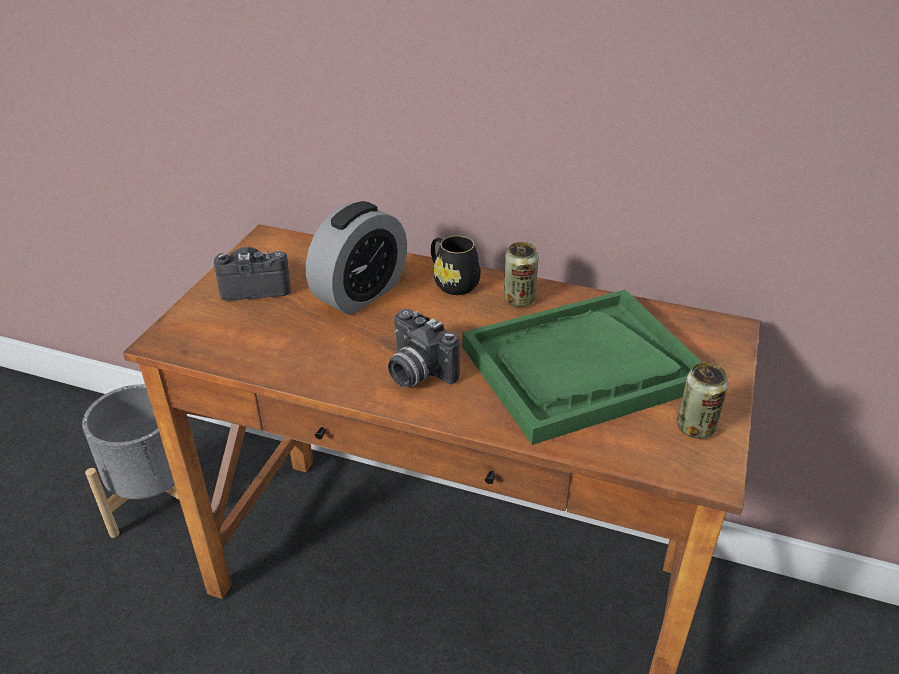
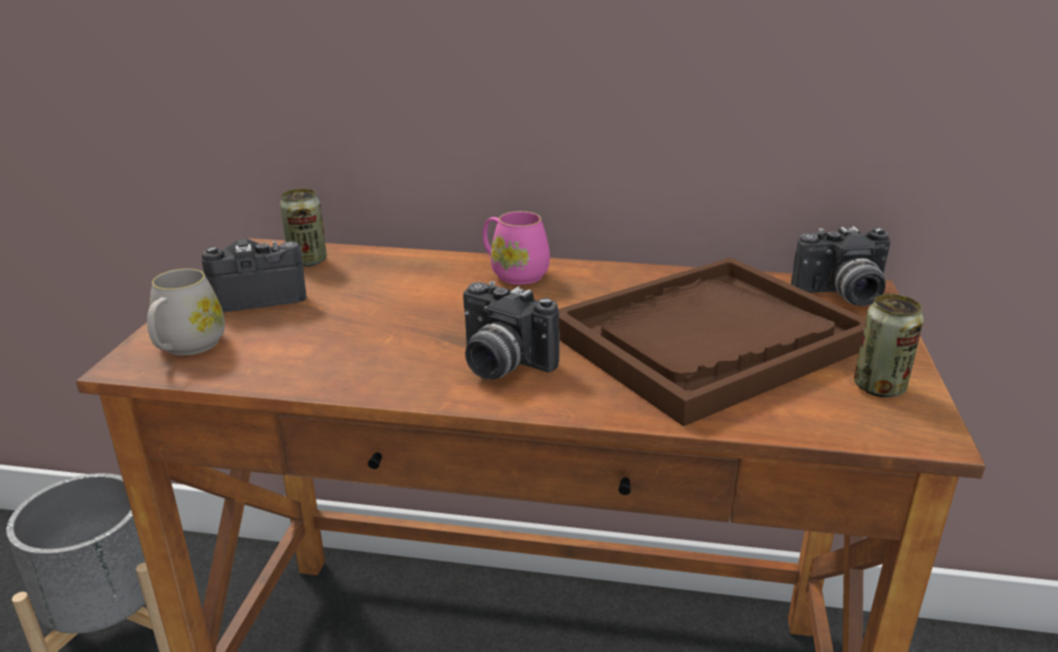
camera: 10 degrees left, 10 degrees down
alarm clock [306,201,407,315] -> none
black mug [431,236,481,295] -> pink mug [482,211,550,285]
green tray [462,290,703,445] -> brown tray [559,257,866,426]
can [504,242,538,307] -> can moved to [280,189,327,267]
none -> white mug [147,268,225,355]
none -> camera [791,226,891,306]

